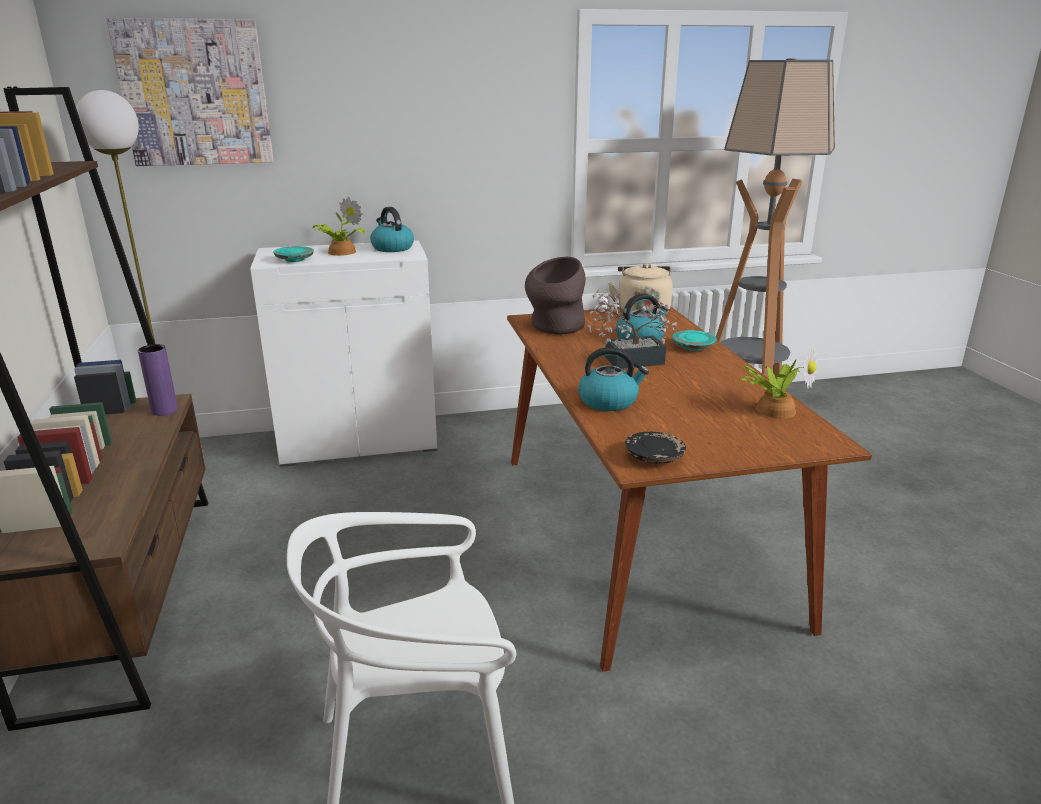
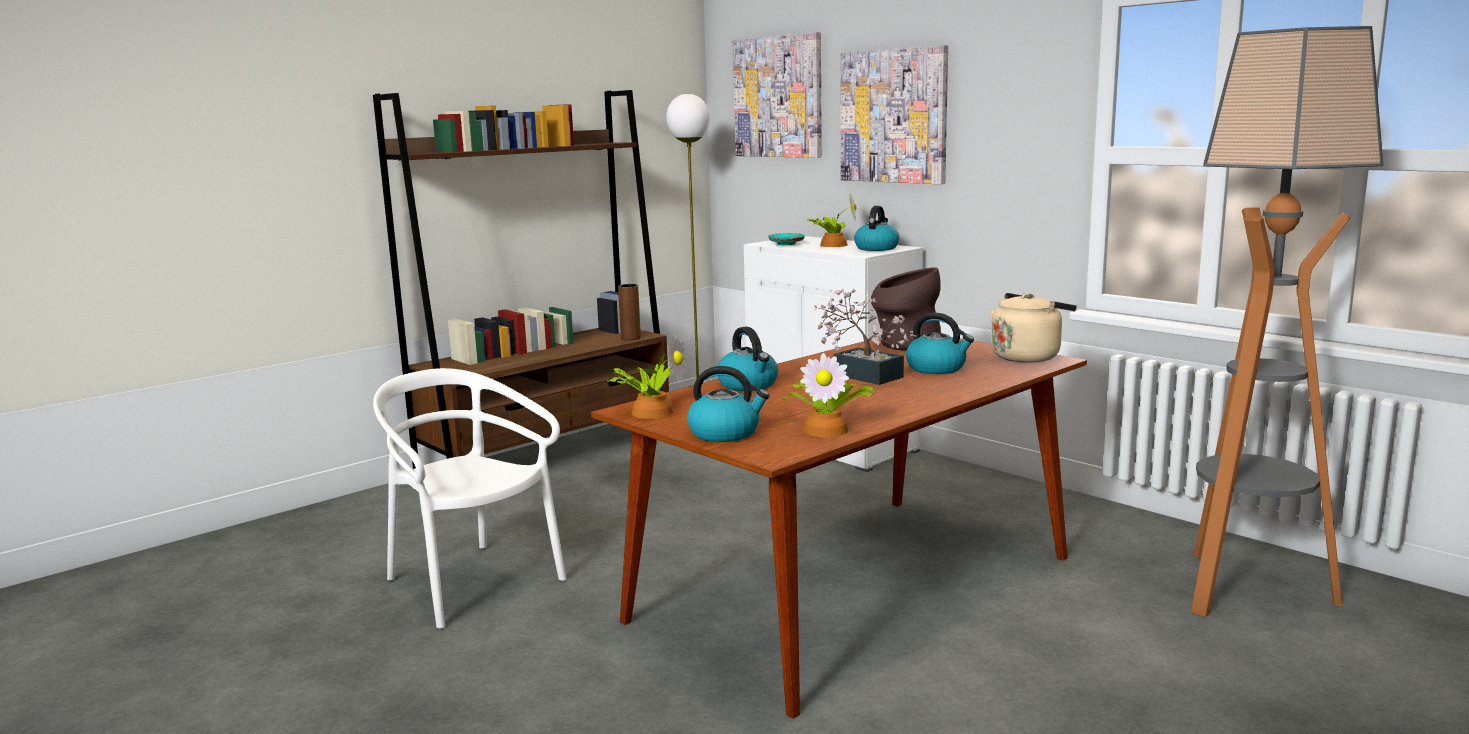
camera: 60 degrees right, 10 degrees down
purple vase [138,344,178,416] -> brown vase [618,284,641,341]
black plate [625,432,686,463] -> potted plant [607,336,687,419]
turquoise plate [672,330,717,351] -> none
none -> kettle [687,366,769,442]
none -> picture [840,45,948,184]

